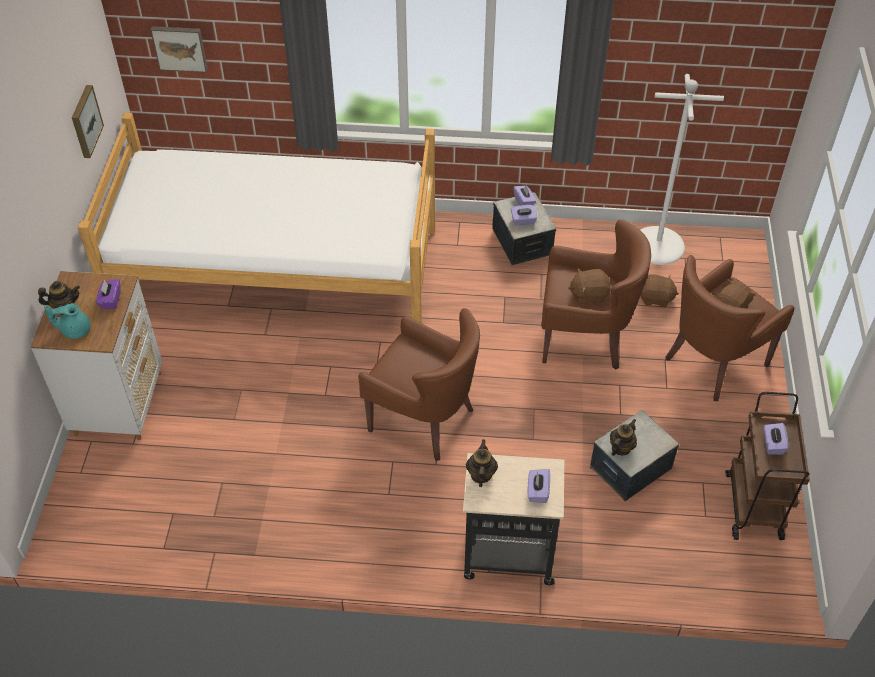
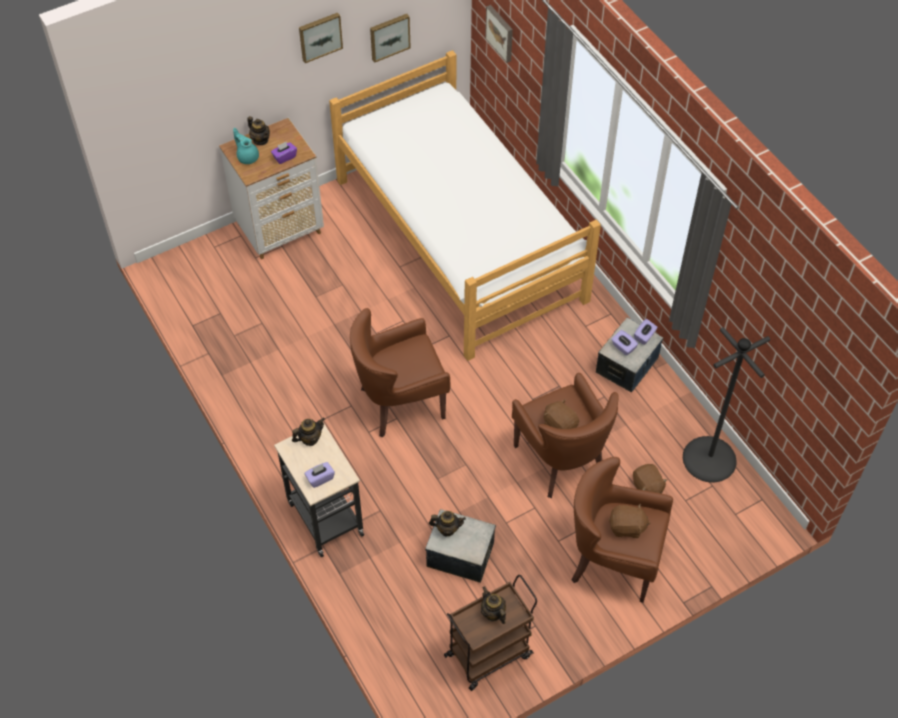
camera: 55 degrees right, 5 degrees up
brown armchair [358,308,480,461] -> brown armchair turned 75 degrees clockwise [350,308,450,437]
white clothes rack [641,74,724,265] -> black clothes rack [683,327,770,483]
purple tissue box [764,423,788,455] -> teapot [481,586,506,624]
none -> picture [299,12,343,63]

